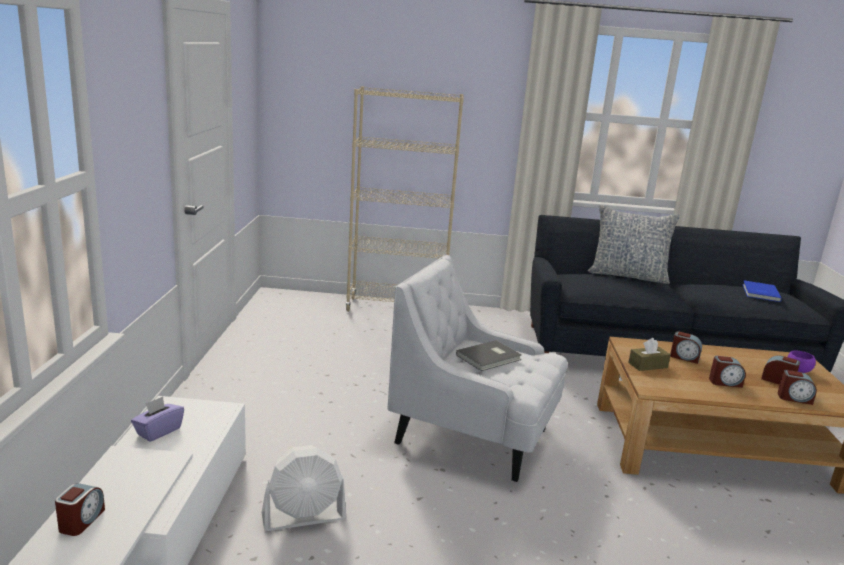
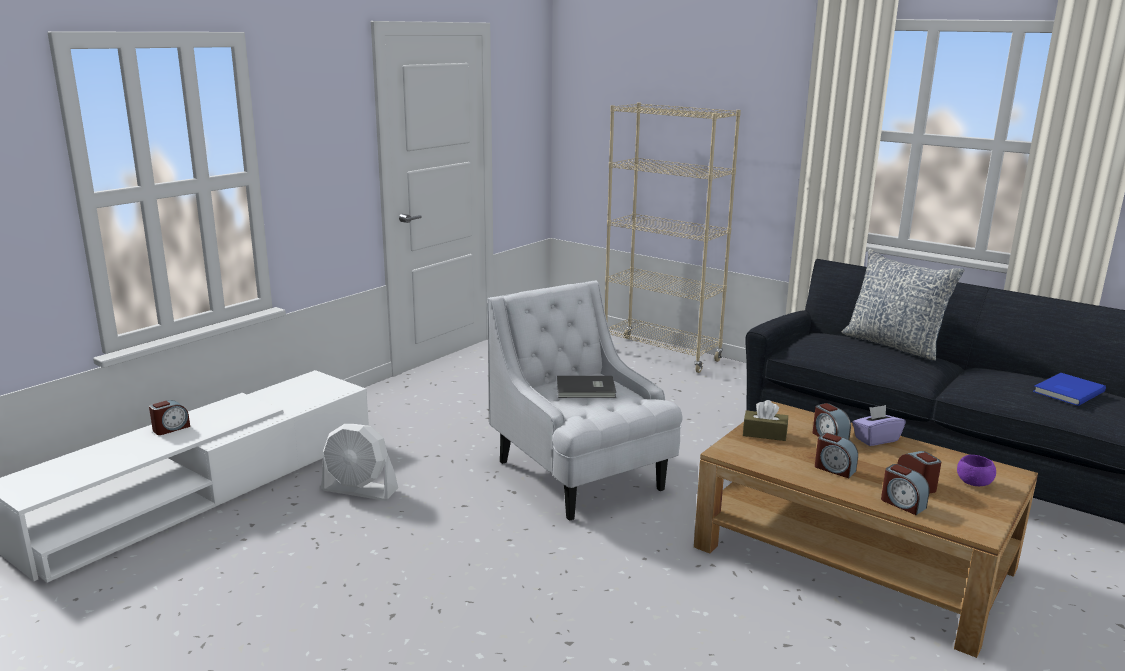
camera: 35 degrees right, 0 degrees up
purple tissue box [131,396,184,442] -> purple tissue box moved to [852,405,906,446]

